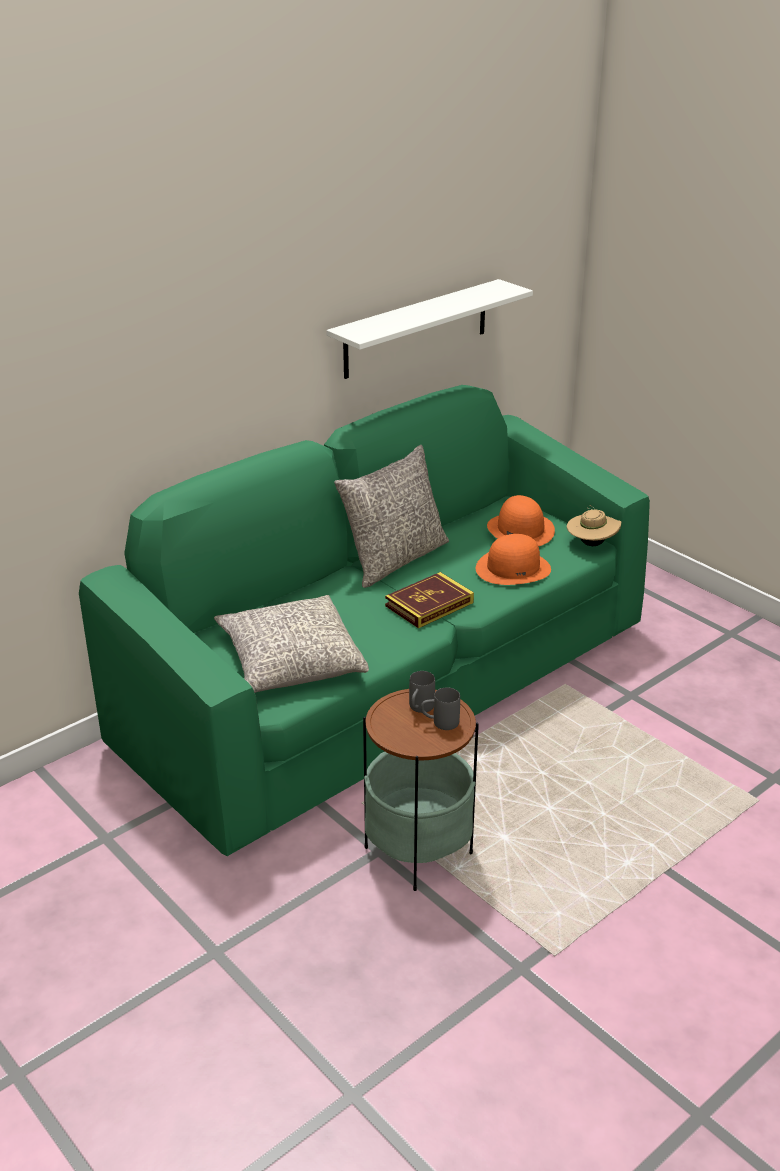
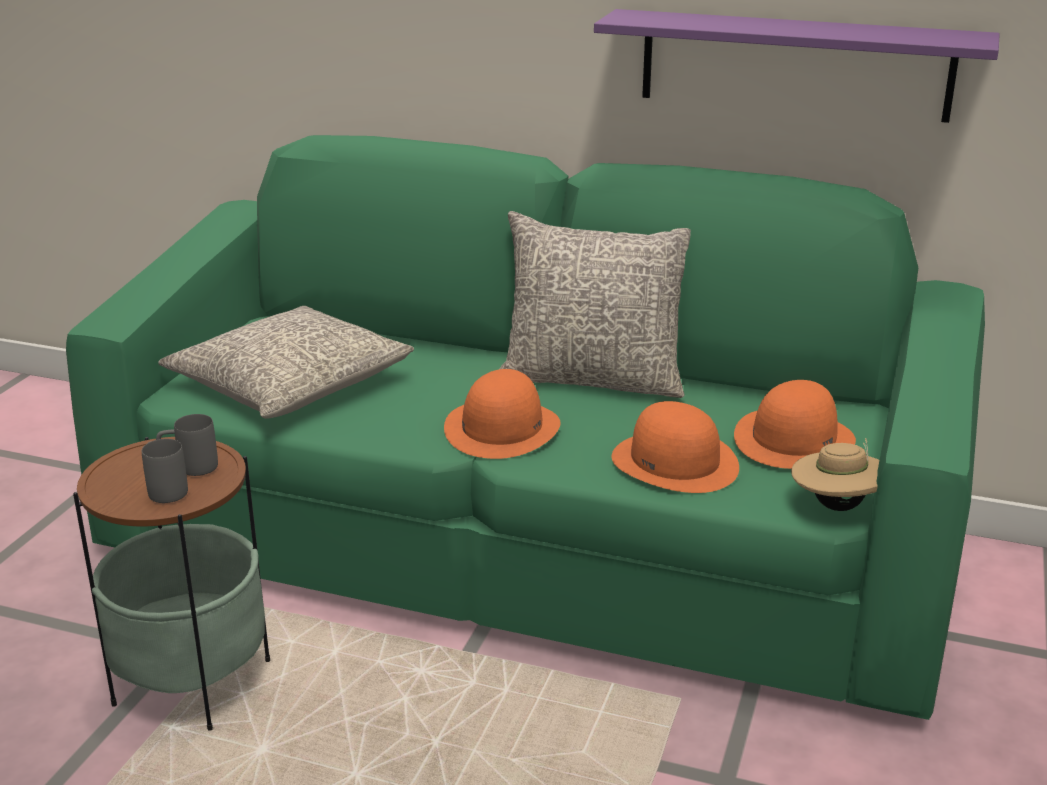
camera: 60 degrees right, 5 degrees down
white shelf [326,279,533,379] -> purple shelf [594,9,1000,123]
book [385,572,474,628] -> orange hat [444,369,560,459]

